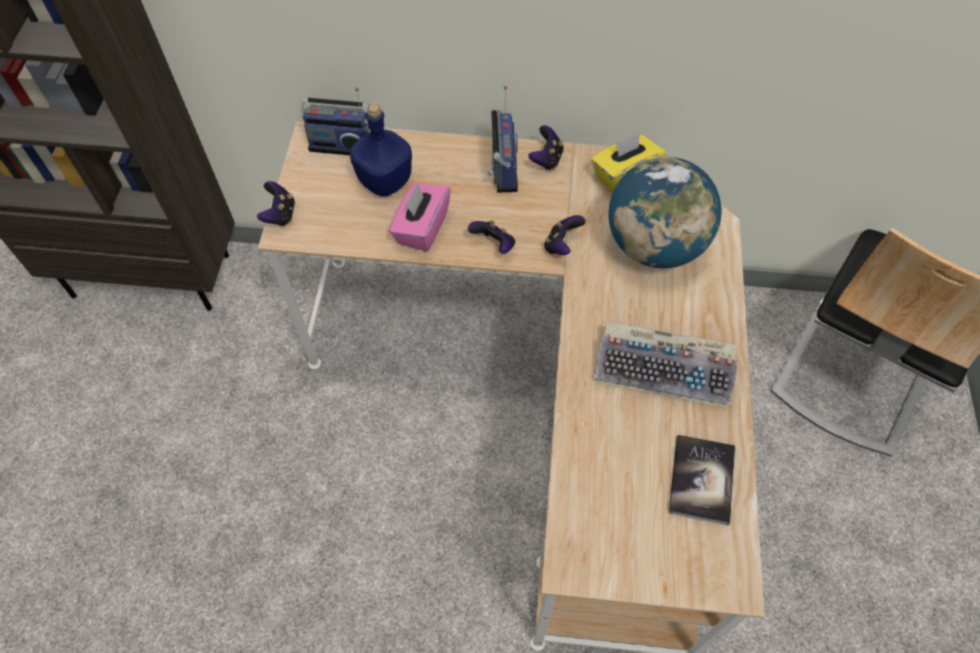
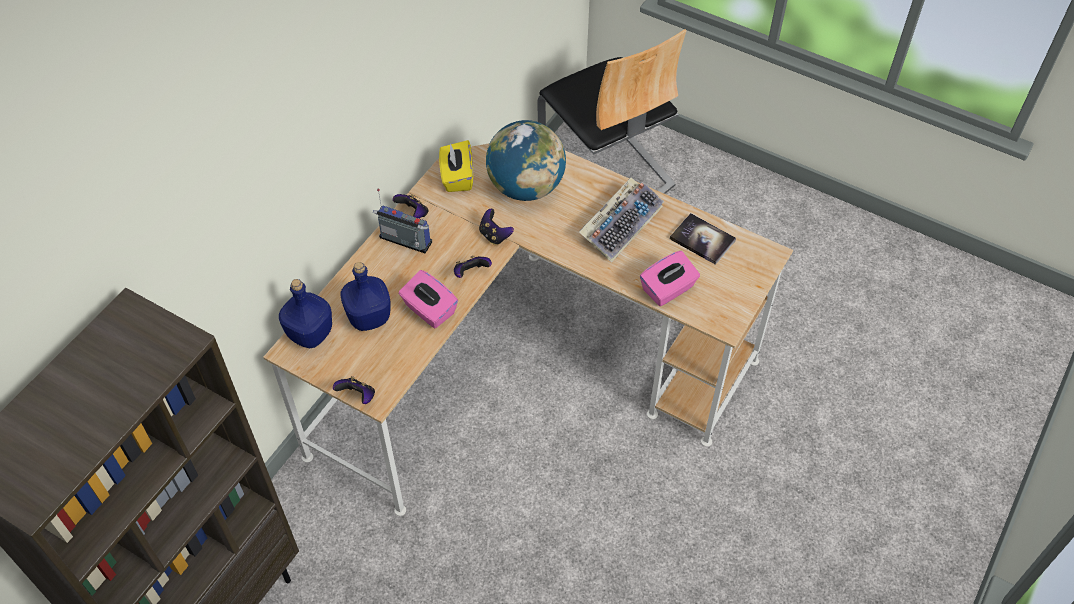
camera: 65 degrees left, 5 degrees down
radio [301,88,369,155] -> blue bottle [279,279,332,348]
none -> pink tissue box [640,251,700,306]

